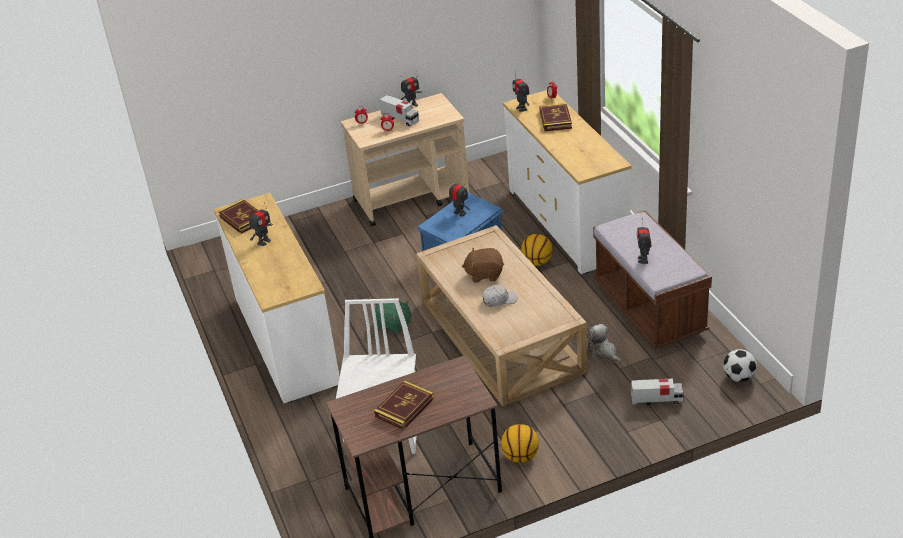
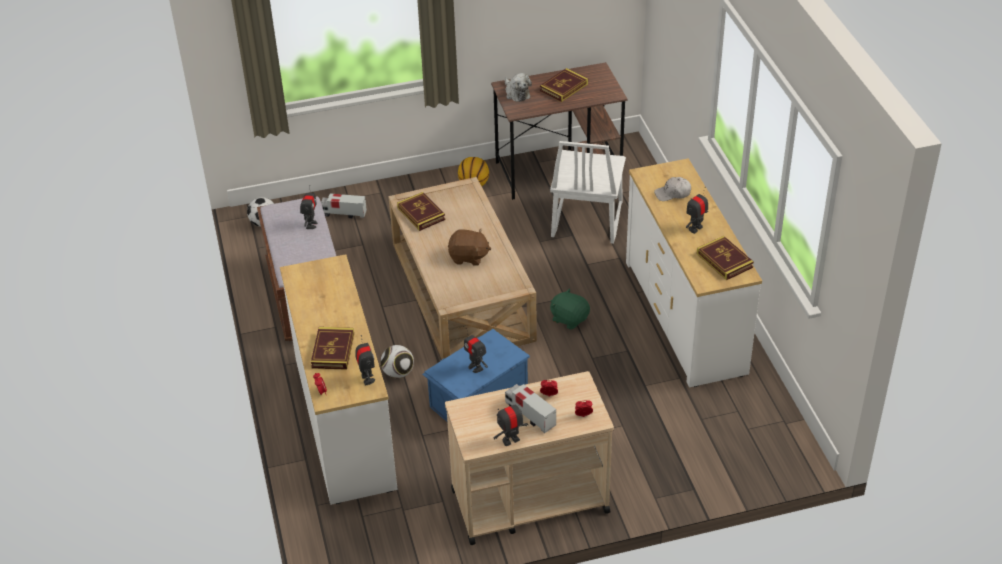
camera: 175 degrees left, 5 degrees up
white cap [482,284,518,307] -> white cap moved to [654,177,691,201]
basketball [521,234,552,266] -> football [381,345,414,378]
plush toy [587,324,621,363] -> plush toy moved to [505,73,532,102]
none -> book [397,192,445,231]

